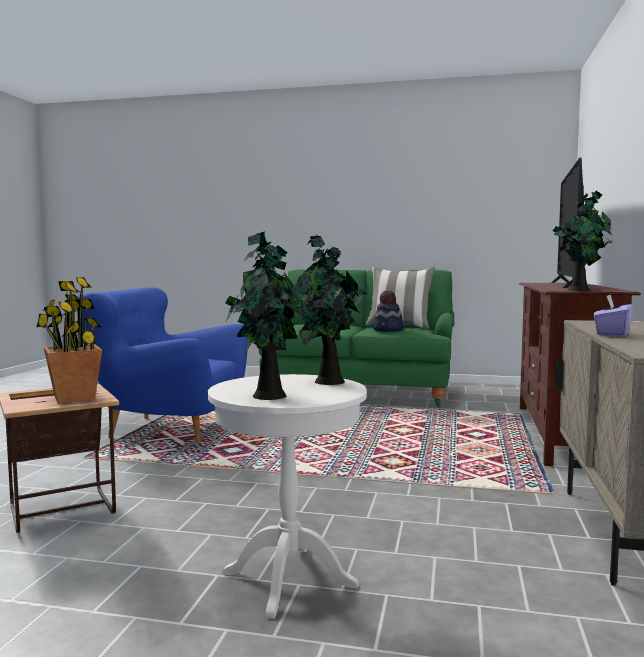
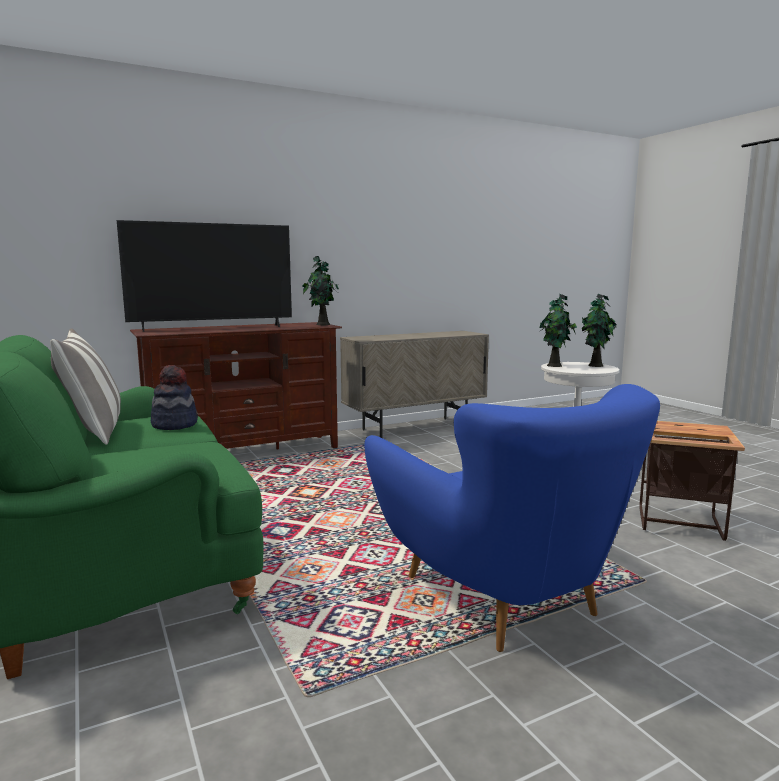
camera: 130 degrees left, 5 degrees up
potted plant [36,277,102,404] -> none
purple tissue box [593,294,633,337] -> none

